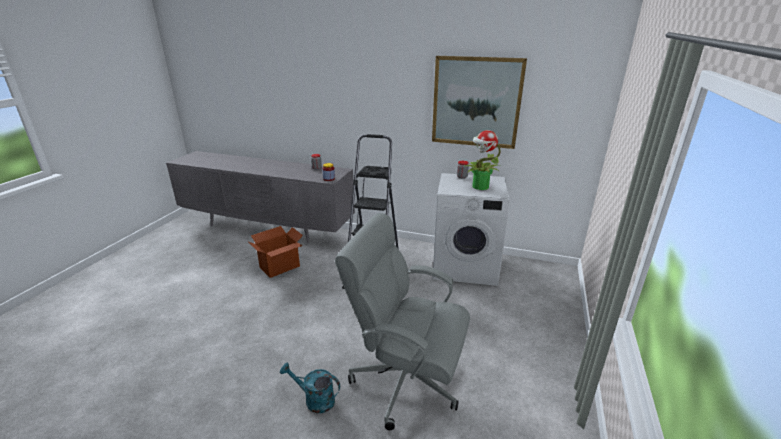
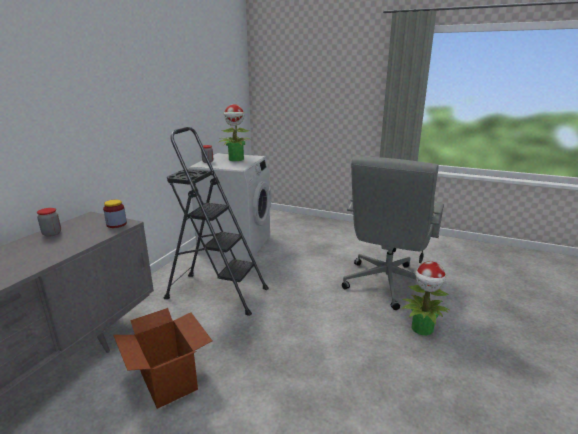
camera: 85 degrees left, 5 degrees down
turquoise watering can [280,363,340,413] -> potted plant [401,261,449,336]
picture [432,56,527,149] -> none

